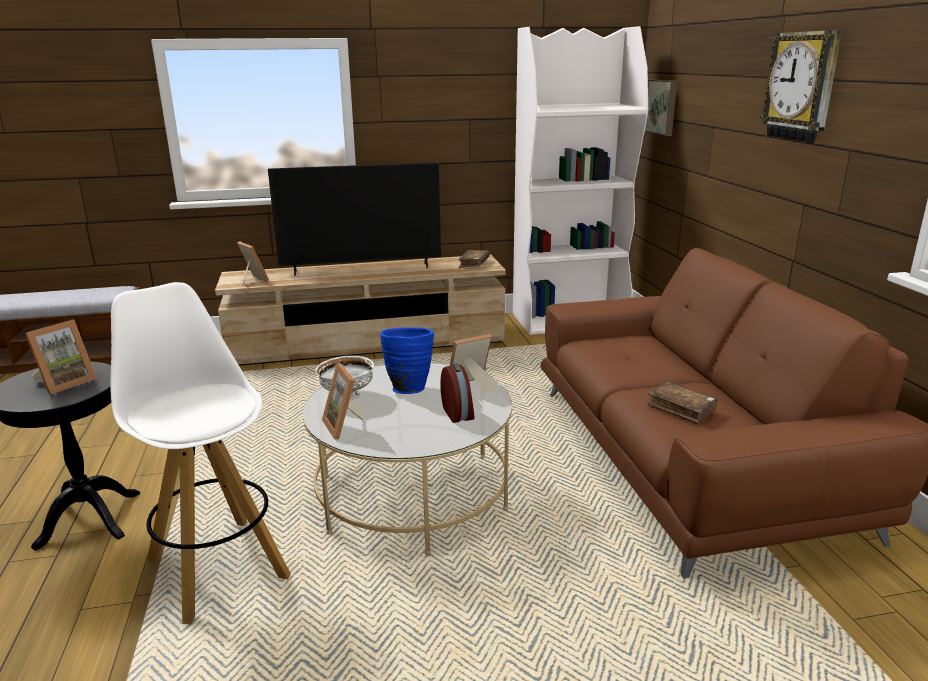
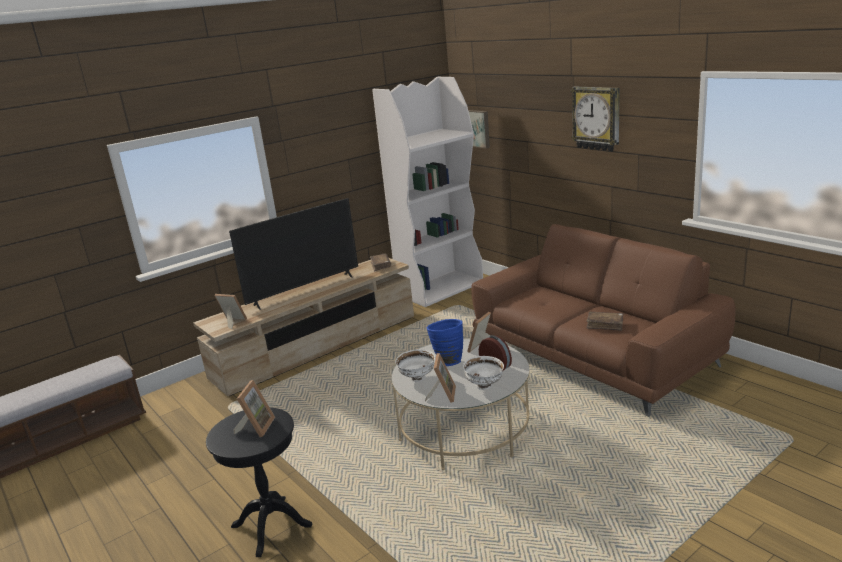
camera: 25 degrees left, 0 degrees up
white stool [110,282,291,625] -> none
picture frame [322,363,365,440] -> picture frame turned 120 degrees counterclockwise [425,353,456,403]
none -> white bowl [463,356,504,390]

